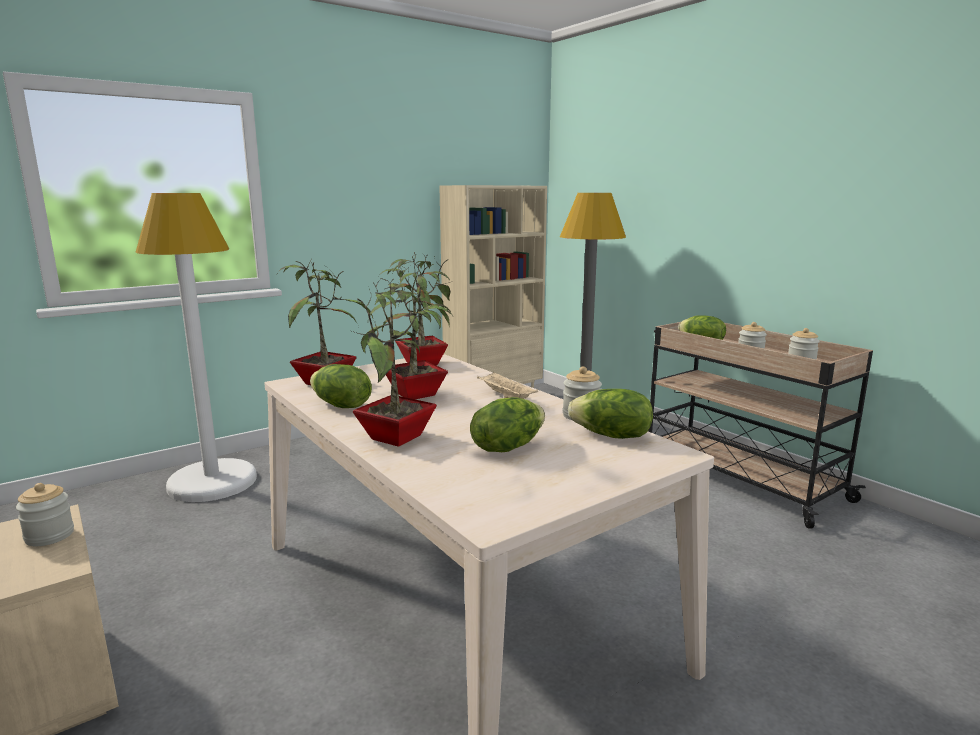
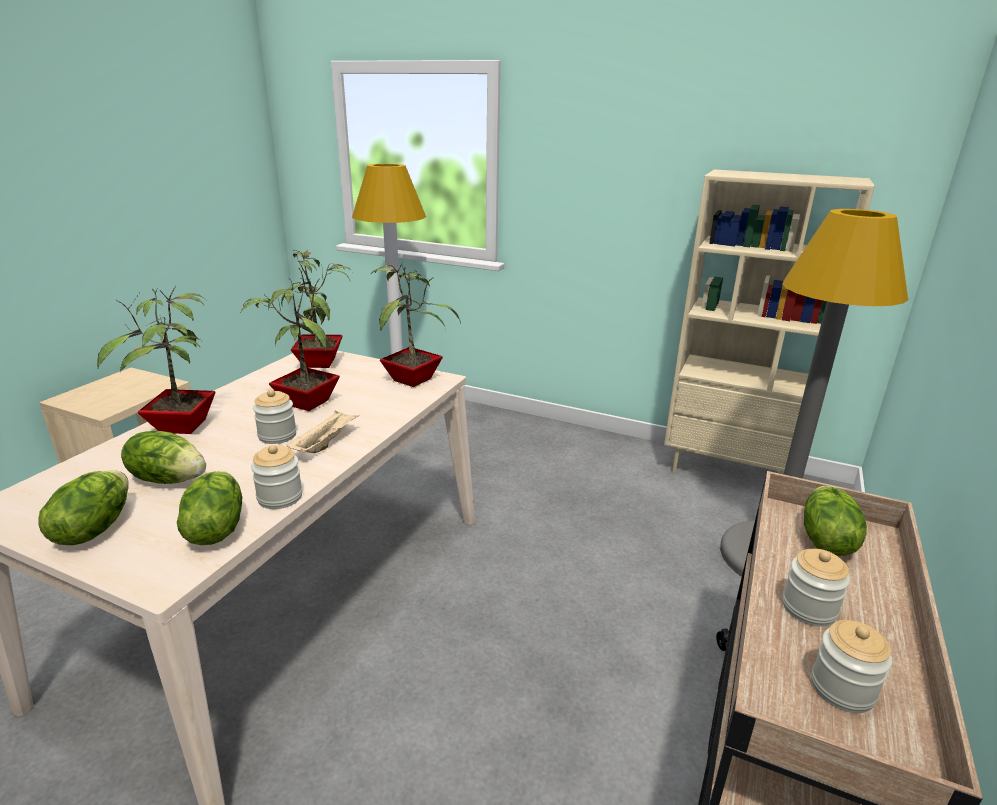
camera: 60 degrees right, 10 degrees up
jar [16,483,74,546] -> jar moved to [253,389,297,444]
lettuce [310,364,372,408] -> lettuce moved to [39,470,129,545]

